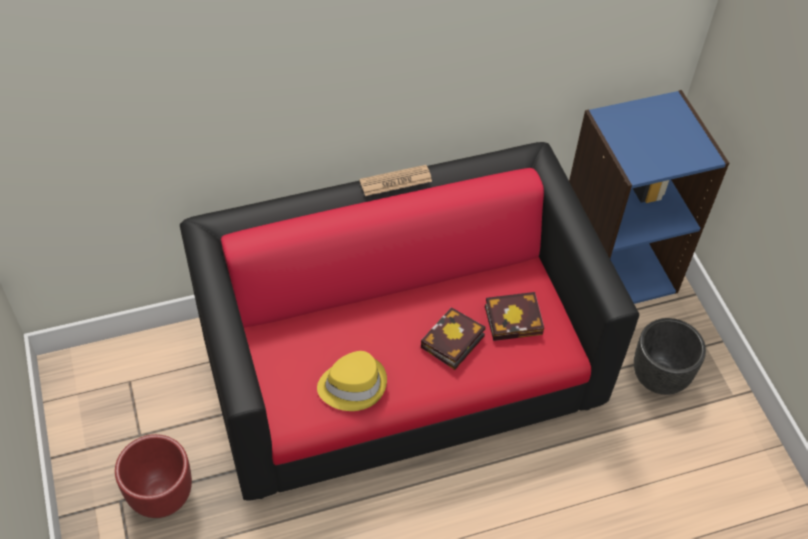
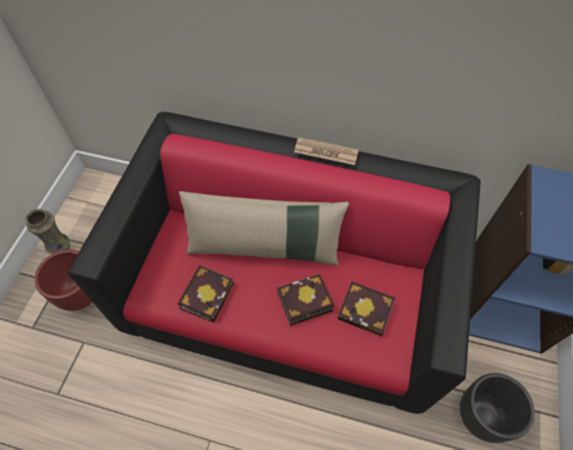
camera: 35 degrees right, 5 degrees up
yellow hat [317,351,387,411] -> book [178,265,234,323]
none -> vase [25,209,70,254]
none -> beige pillow [179,191,349,266]

